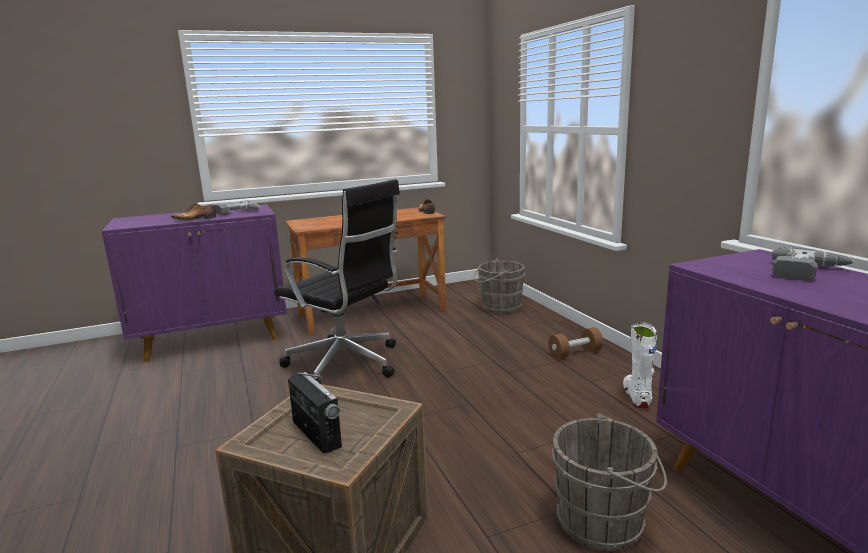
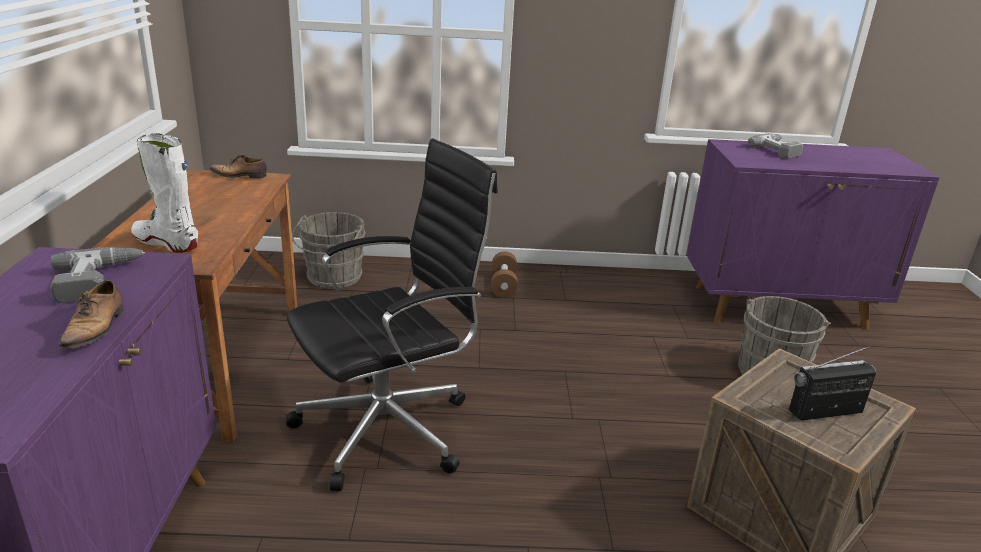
camera: 70 degrees left, 10 degrees up
white boot [623,323,657,408] -> white boot moved to [131,133,198,253]

